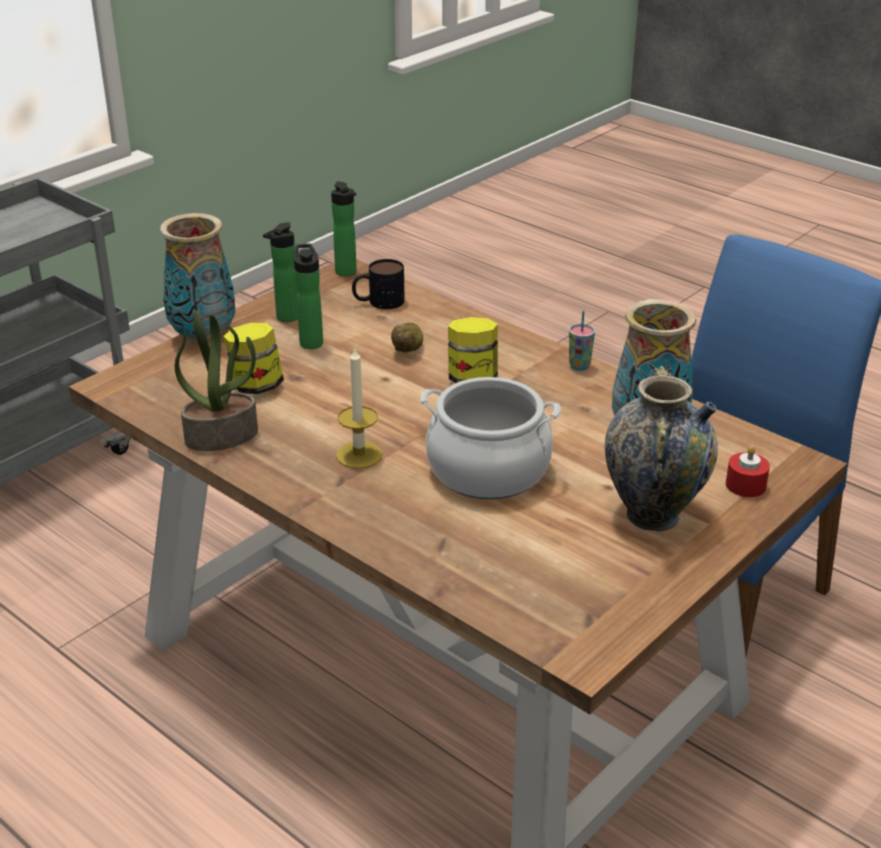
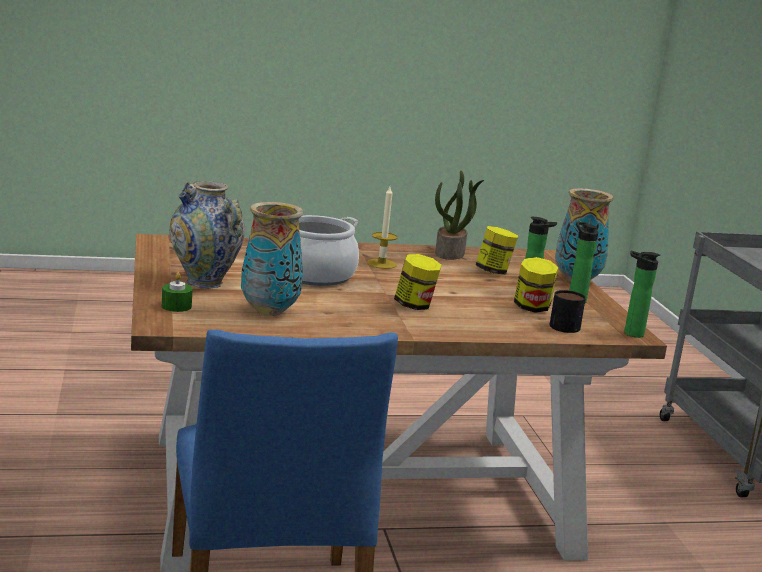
camera: 125 degrees right, 15 degrees down
potato [391,322,423,353] -> none
cup [569,311,595,371] -> none
red candle [726,445,770,497] -> green candle [161,273,193,312]
none -> jar [514,257,559,313]

